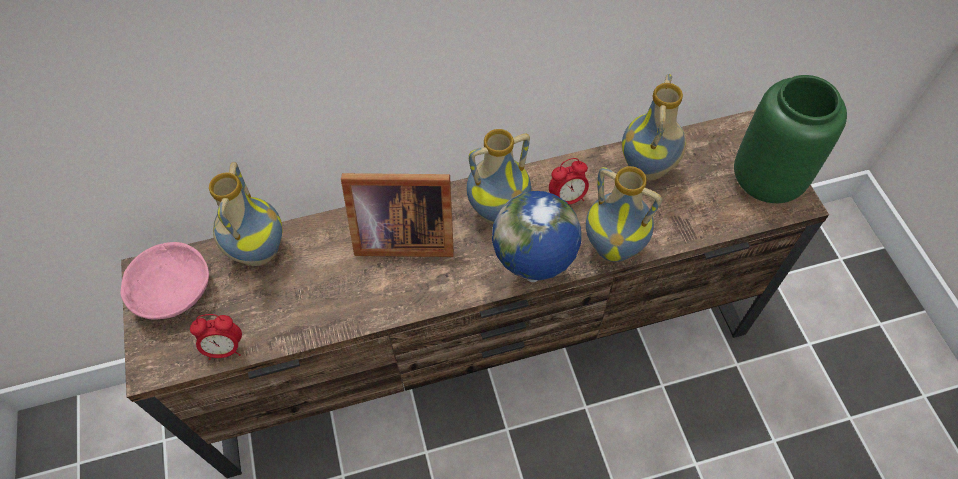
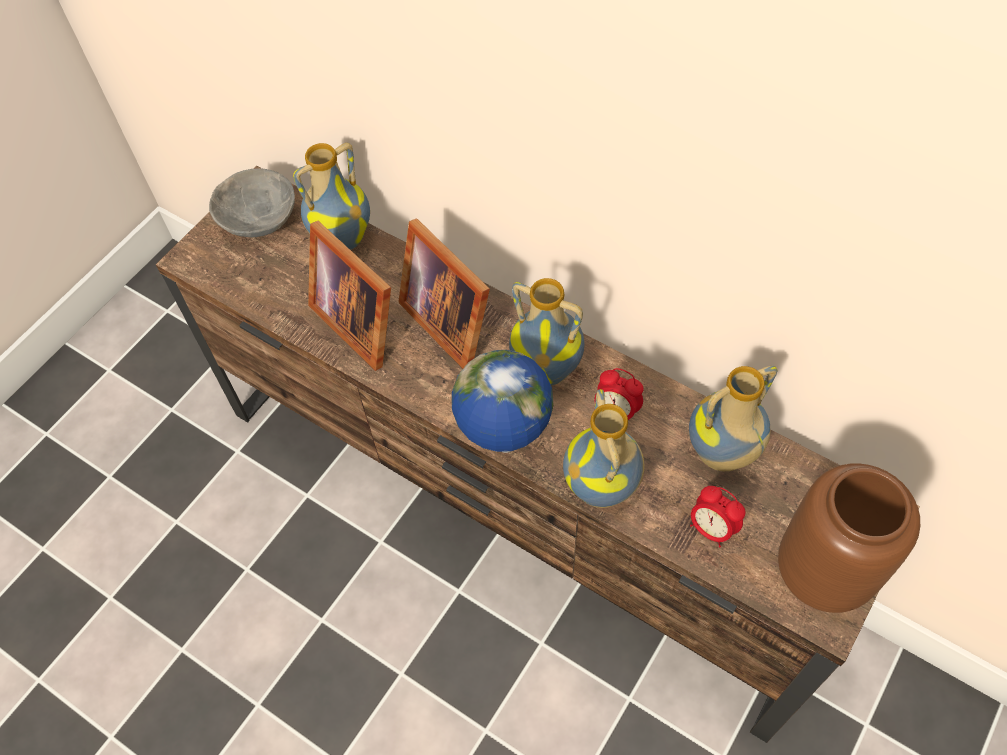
camera: 50 degrees right, 0 degrees up
pink bowl [120,242,209,320] -> grey bowl [209,168,295,237]
alarm clock [190,314,242,360] -> alarm clock moved to [690,486,746,548]
green vase [734,75,847,203] -> brown vase [778,463,920,613]
none -> picture frame [308,221,391,371]

